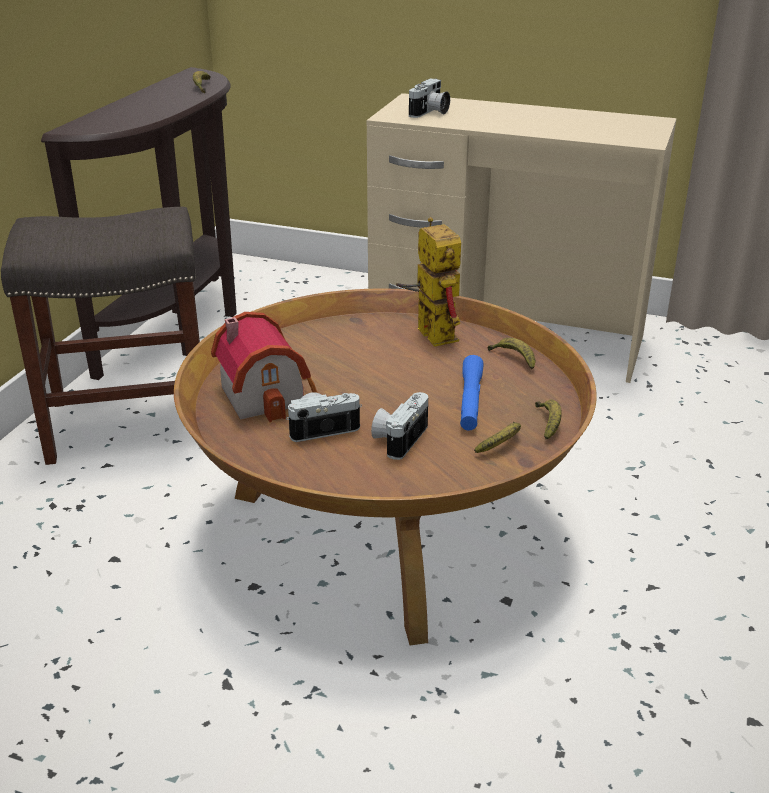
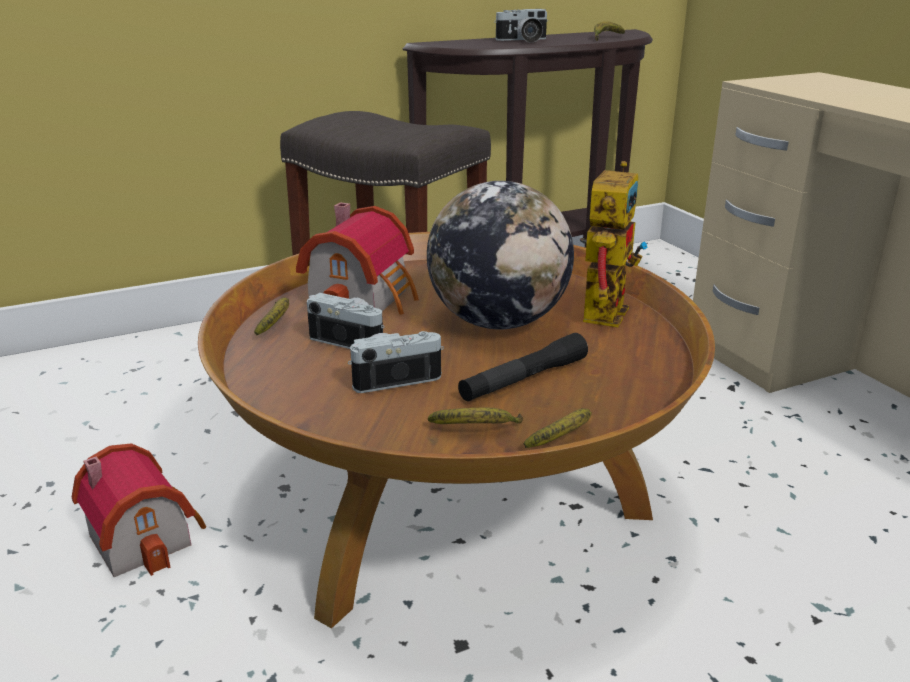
camera: 45 degrees right, 5 degrees down
camera [409,78,450,118] -> camera moved to [494,9,548,43]
blue flashlight [460,355,484,431] -> black flashlight [458,333,588,401]
banana [488,338,535,370] -> banana moved to [254,298,289,336]
none -> toy house [72,443,206,577]
none -> globe [427,181,574,329]

